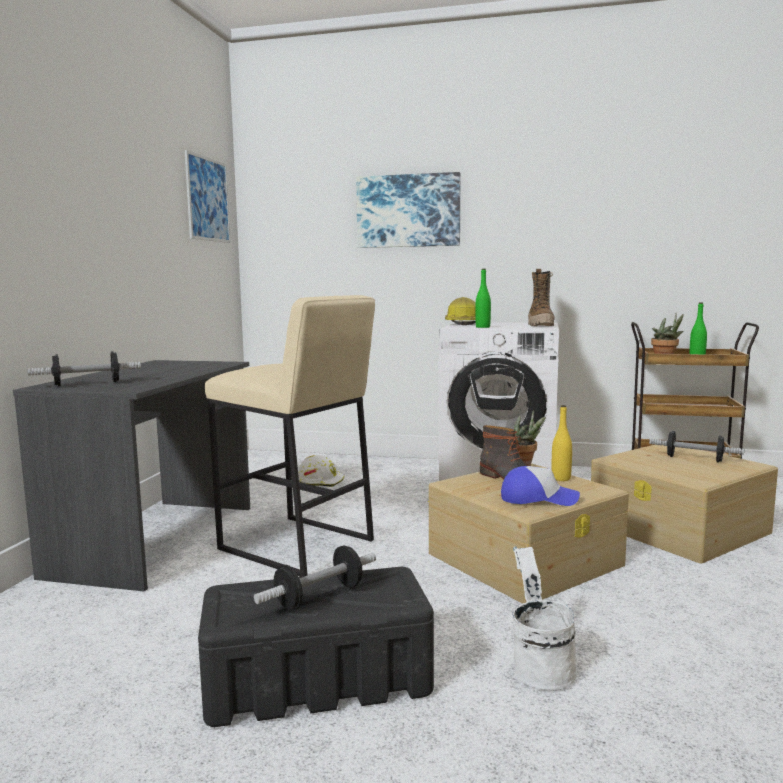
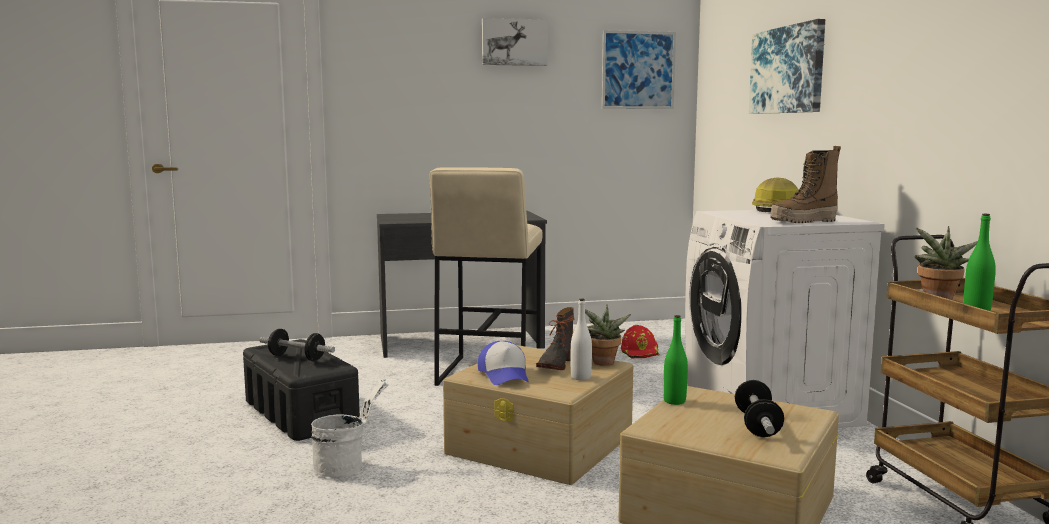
camera: 65 degrees right, 0 degrees up
dumbbell [28,351,141,386] -> none
white hard hat [298,455,344,487] -> red hard hat [621,325,660,359]
green bottle [475,269,491,328] -> green bottle moved to [663,315,688,405]
yellow bottle [551,405,572,481] -> white bottle [571,298,592,380]
none -> picture [482,18,548,66]

